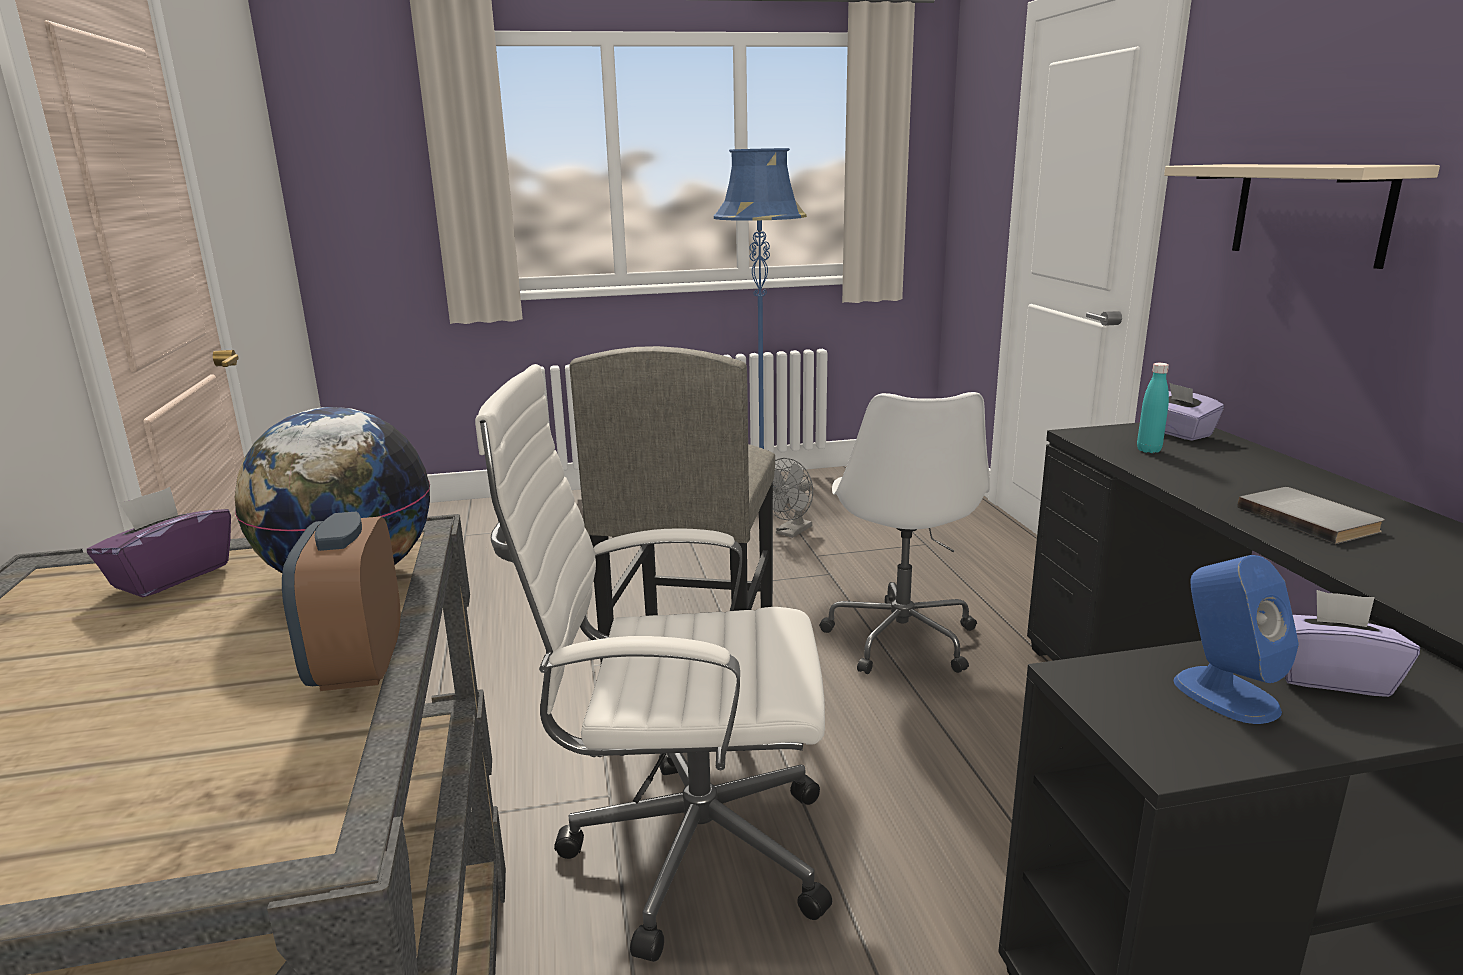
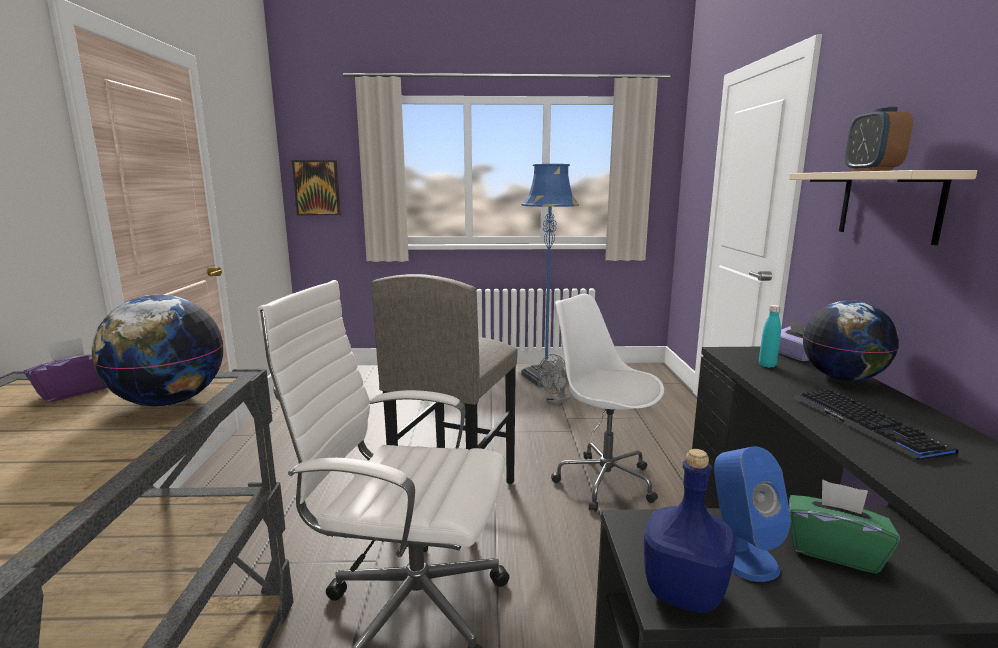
camera: 10 degrees right, 5 degrees down
alarm clock [282,511,400,691] -> alarm clock moved to [845,107,913,172]
white office chair [819,392,990,674] -> white office chair turned 120 degrees clockwise [551,294,664,512]
grey book [1237,487,1385,544] -> keyboard [794,389,959,460]
purple tissue box [1285,590,1420,697] -> green tissue box [789,479,900,574]
none -> picture [292,160,341,215]
none -> blue bottle [644,449,736,613]
none -> globe [803,300,899,381]

